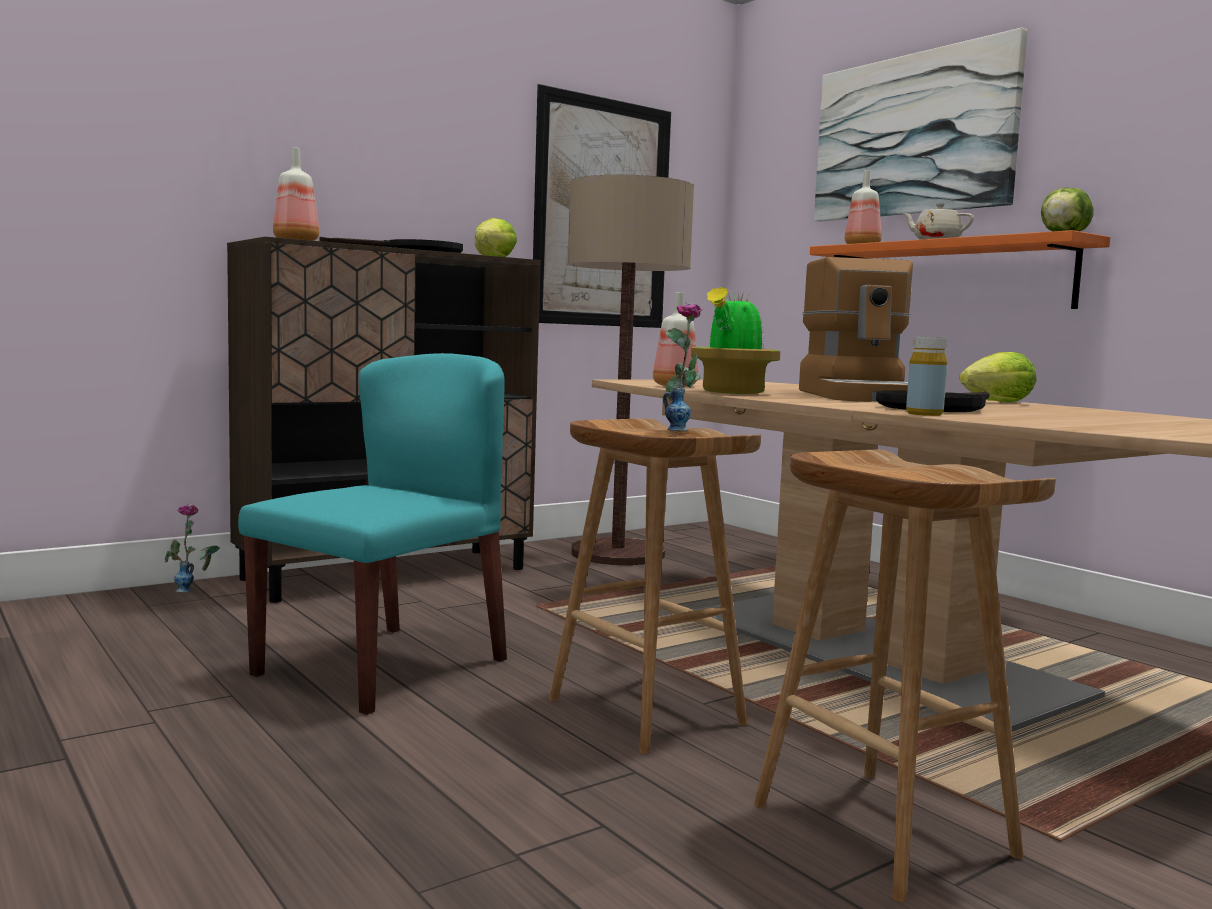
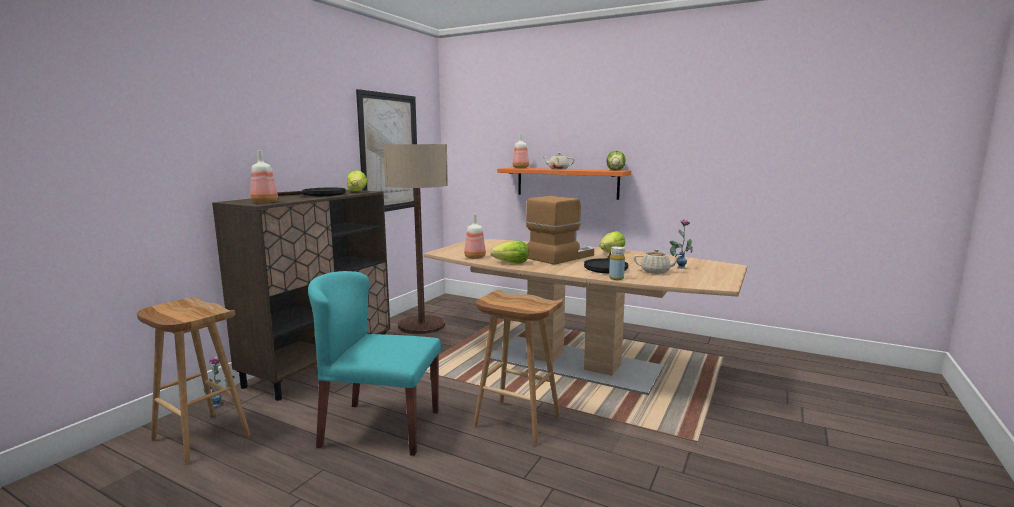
camera: 25 degrees left, 5 degrees up
turquoise chair [238,353,507,715] -> turquoise chair turned 90 degrees counterclockwise [308,271,441,456]
vase [663,303,703,432] -> vase moved to [670,219,693,269]
potted plant [691,287,780,394] -> lettuce [490,241,529,264]
brown stool [754,450,1056,902] -> brown stool moved to [137,297,251,465]
coffee machine [799,257,913,402] -> coffee machine turned 105 degrees counterclockwise [526,196,594,265]
picture [814,27,1027,222] -> none
none -> beige teapot [634,249,682,274]

